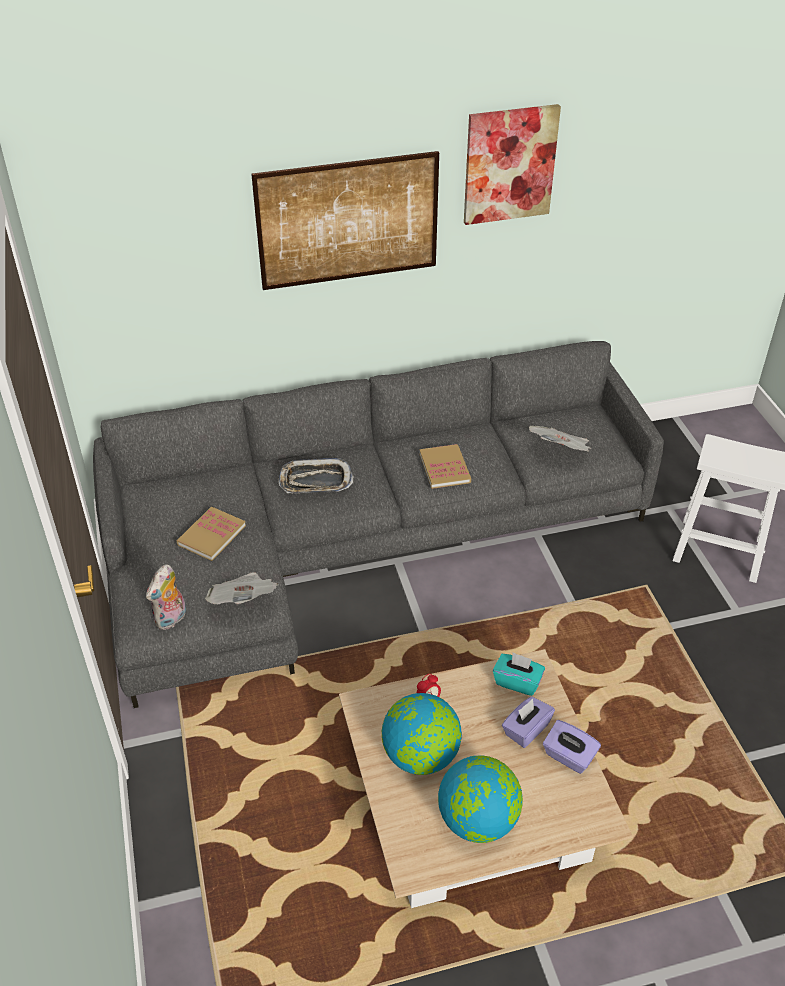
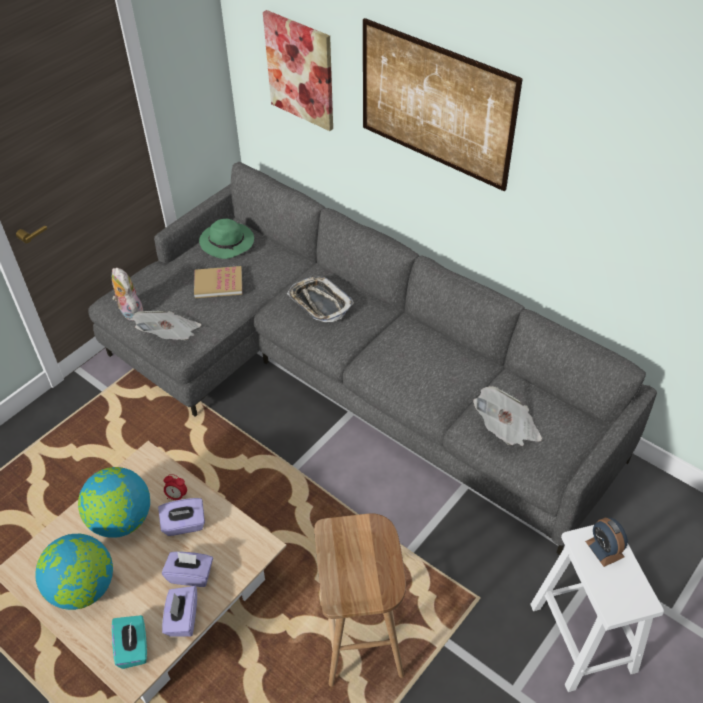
camera: 55 degrees right, 5 degrees up
plush toy [146,564,186,630] -> plush toy turned 60 degrees clockwise [112,268,143,321]
book [419,444,471,489] -> none
picture [464,104,561,225] -> picture moved to [263,10,333,131]
turquoise tissue box [493,652,545,696] -> turquoise tissue box moved to [112,615,147,669]
none -> purple tissue box [158,498,205,536]
none -> green hat [199,219,254,259]
none -> brown stool [314,513,406,687]
none -> alarm clock [585,518,628,567]

